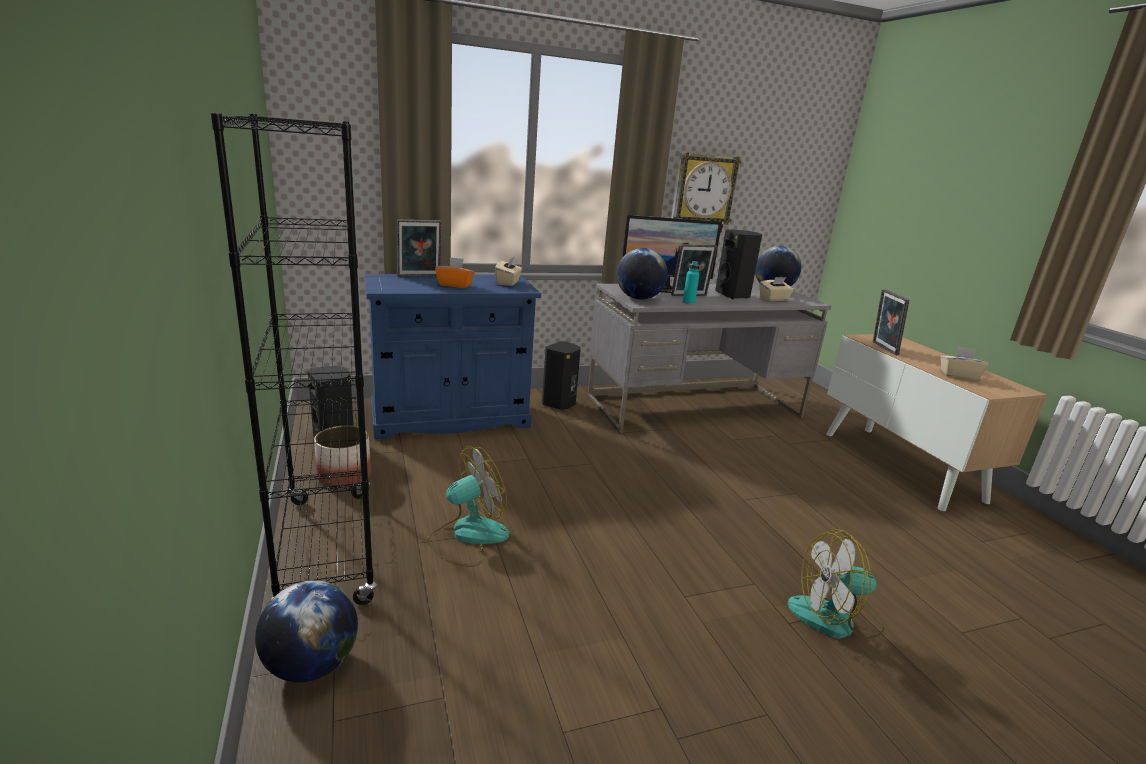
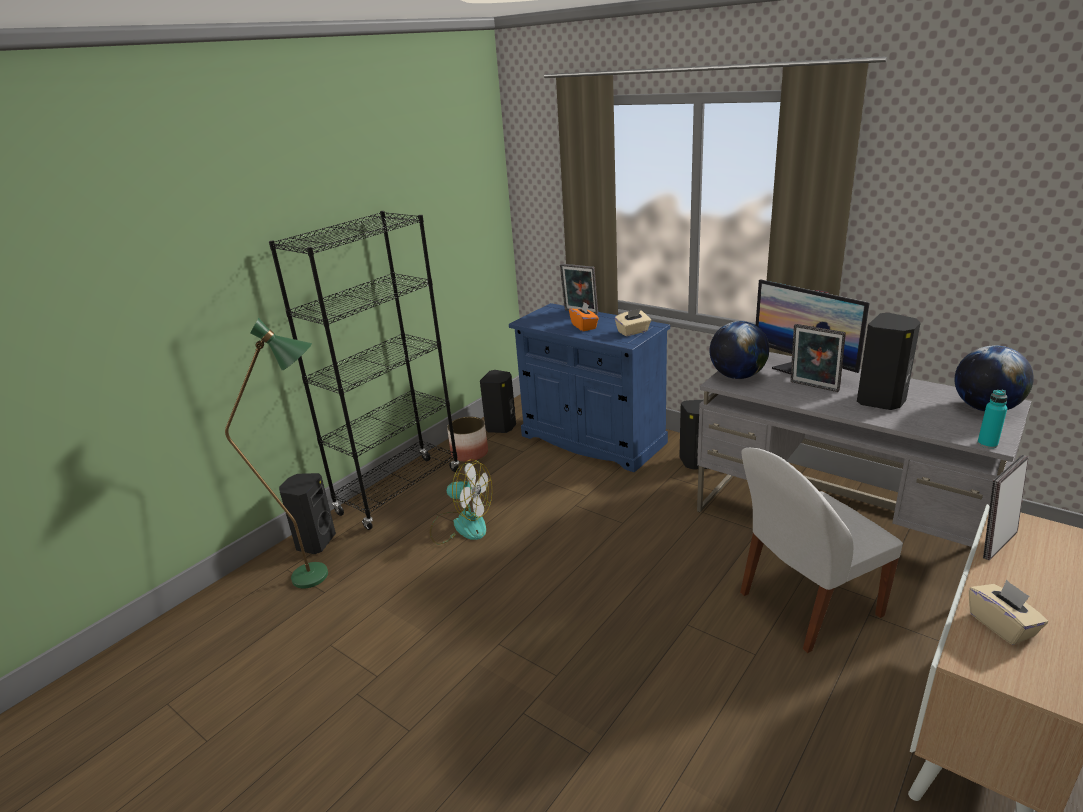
camera: 60 degrees right, 5 degrees up
globe [255,580,358,682] -> black speaker [279,473,336,554]
wall clock [671,152,742,233] -> none
turquoise bottle [683,261,700,305] -> turquoise bottle moved to [977,389,1008,449]
beige tissue box [760,277,794,301] -> none
fan [787,529,884,639] -> none
none -> green floor lamp [225,318,328,589]
none -> white chair [740,448,903,653]

